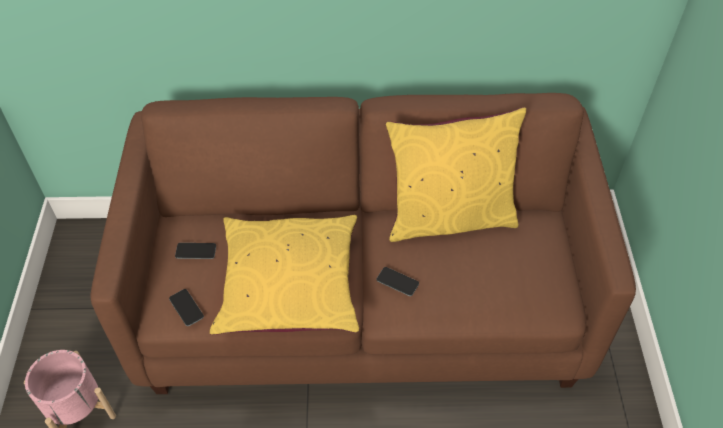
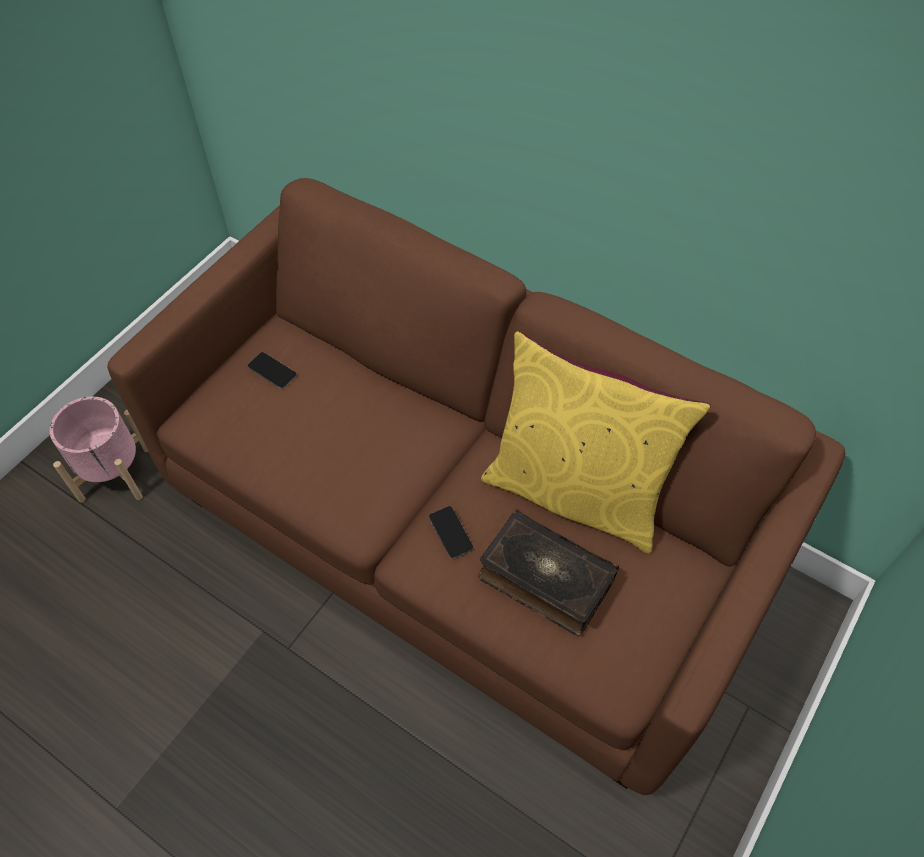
camera: 35 degrees right, 5 degrees up
phone [169,289,204,326] -> none
yellow pillow [210,215,359,335] -> none
none -> book [478,509,619,636]

